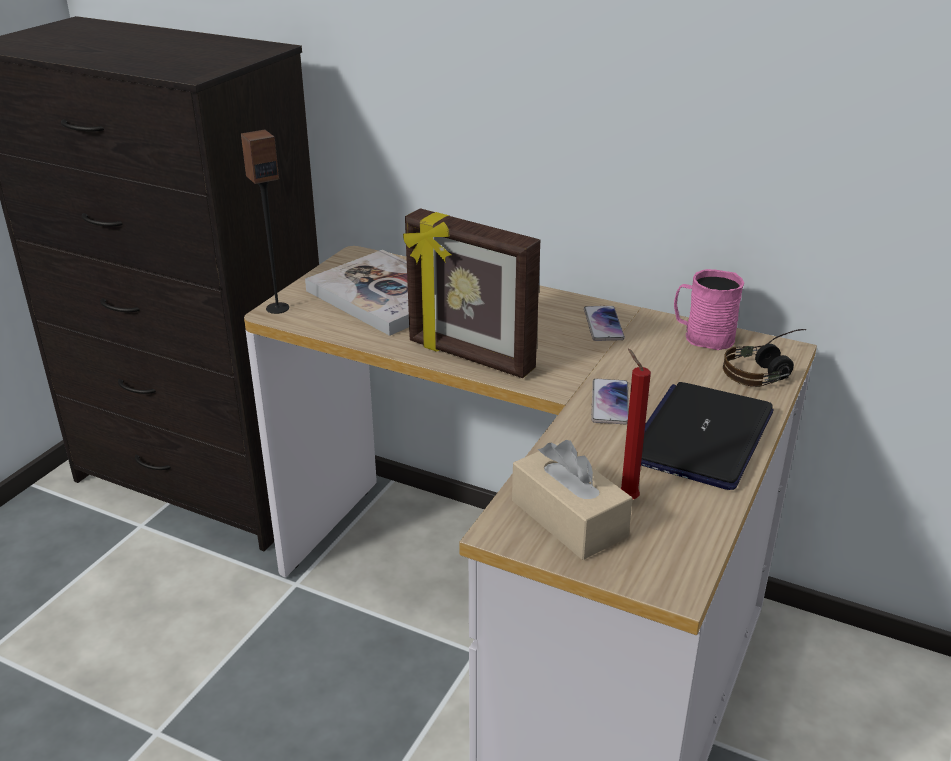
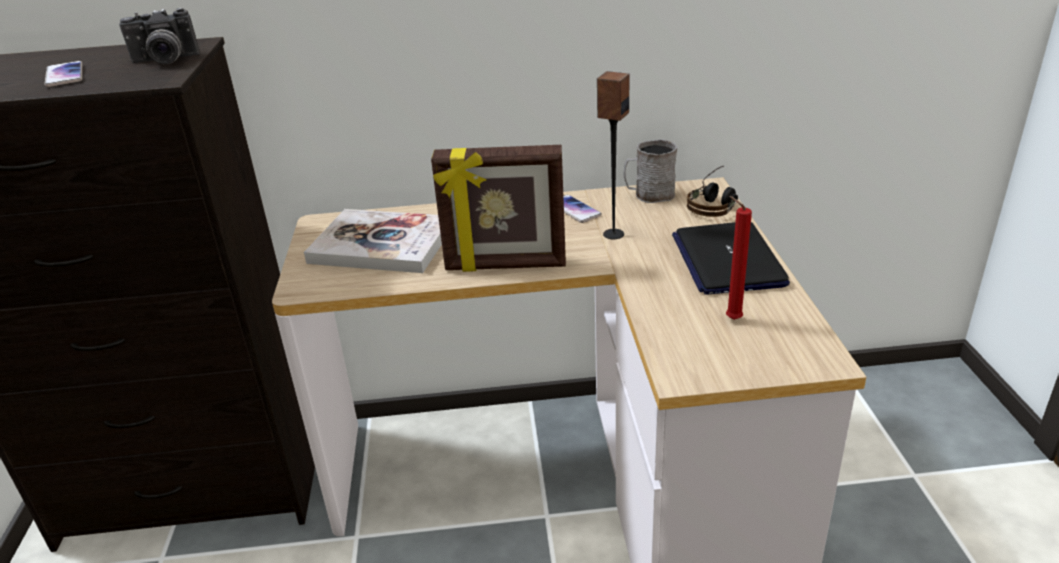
camera: 30 degrees left, 0 degrees up
speaker [241,129,289,314] -> speaker moved to [597,71,630,239]
beige tissue box [512,440,633,560] -> none
phone [591,379,629,424] -> phone moved to [44,61,83,87]
pink mug [674,269,744,350] -> grey mug [623,139,678,203]
none -> camera [119,8,200,64]

